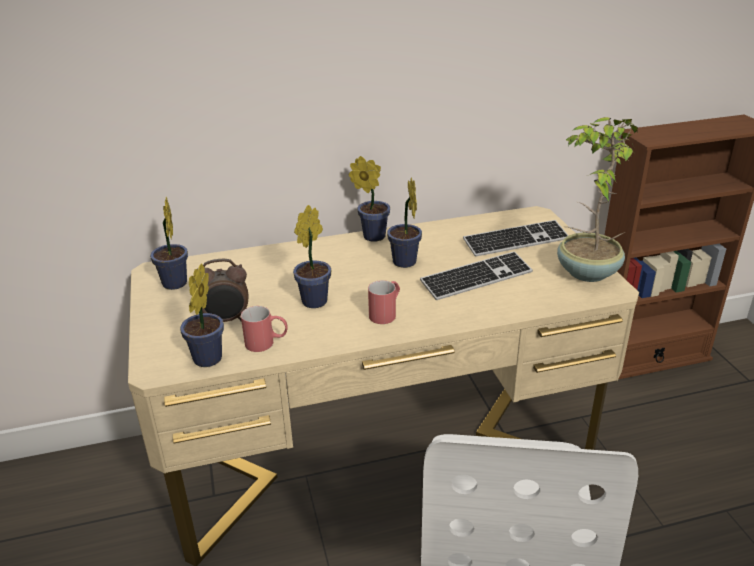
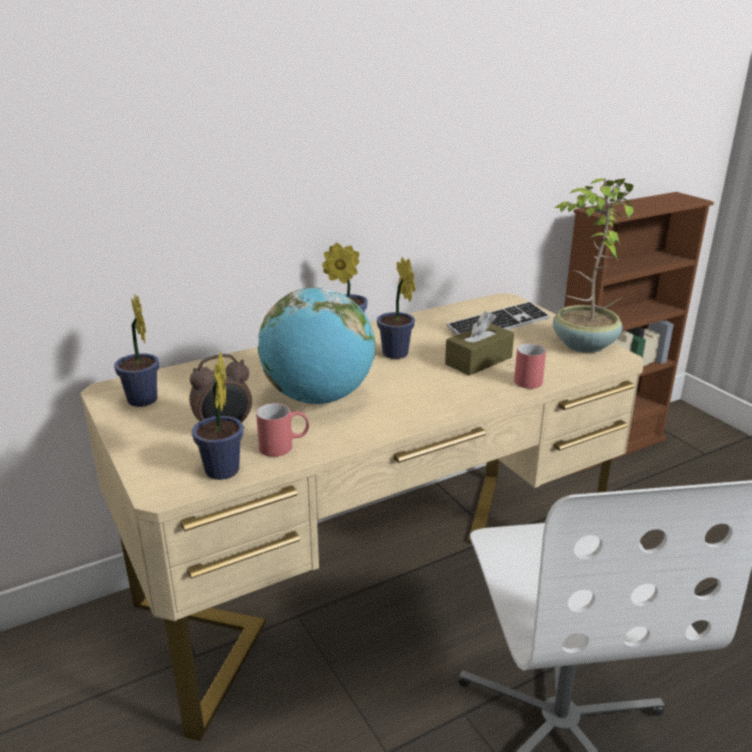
camera: 15 degrees left, 5 degrees down
potted plant [293,205,331,308] -> globe [258,287,376,404]
red mug [368,280,400,324] -> red mug moved to [514,343,546,389]
keyboard [420,251,533,300] -> brown tissue box [445,311,514,376]

